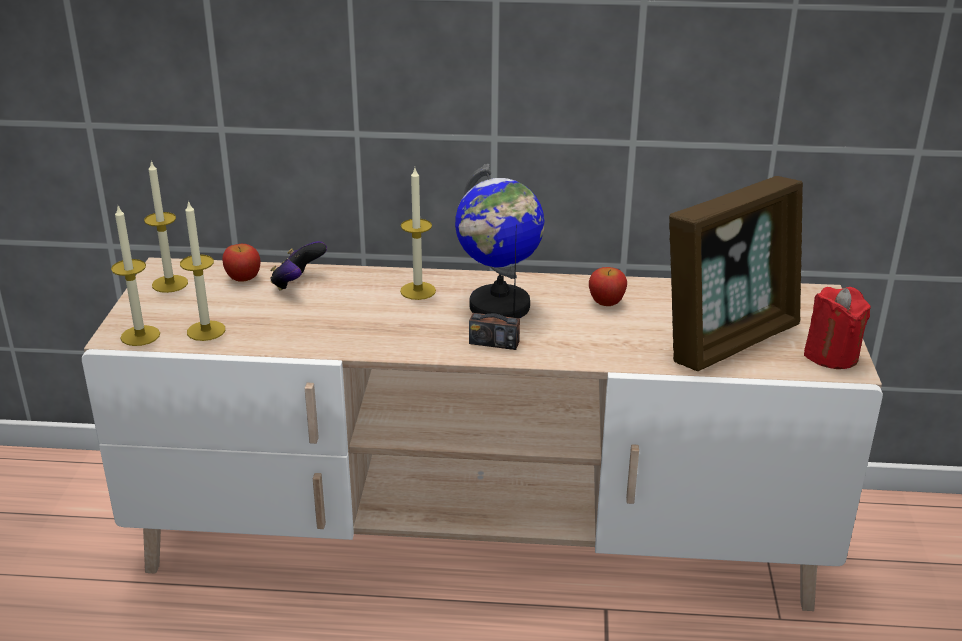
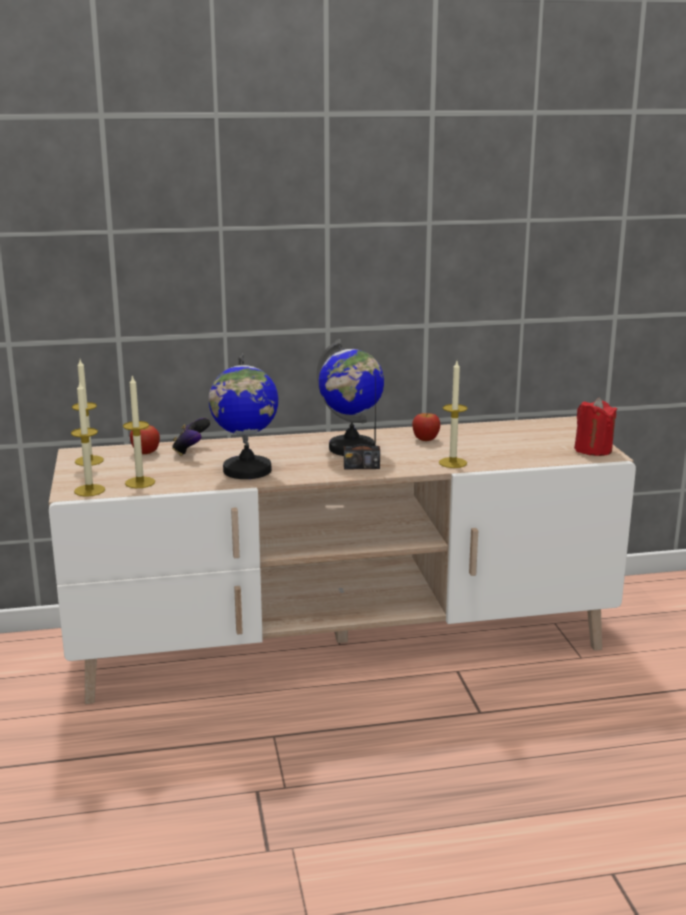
camera: 15 degrees left, 10 degrees down
candle [400,168,436,300] -> candle moved to [439,361,467,468]
picture frame [669,176,803,371] -> none
none -> globe [209,353,278,479]

